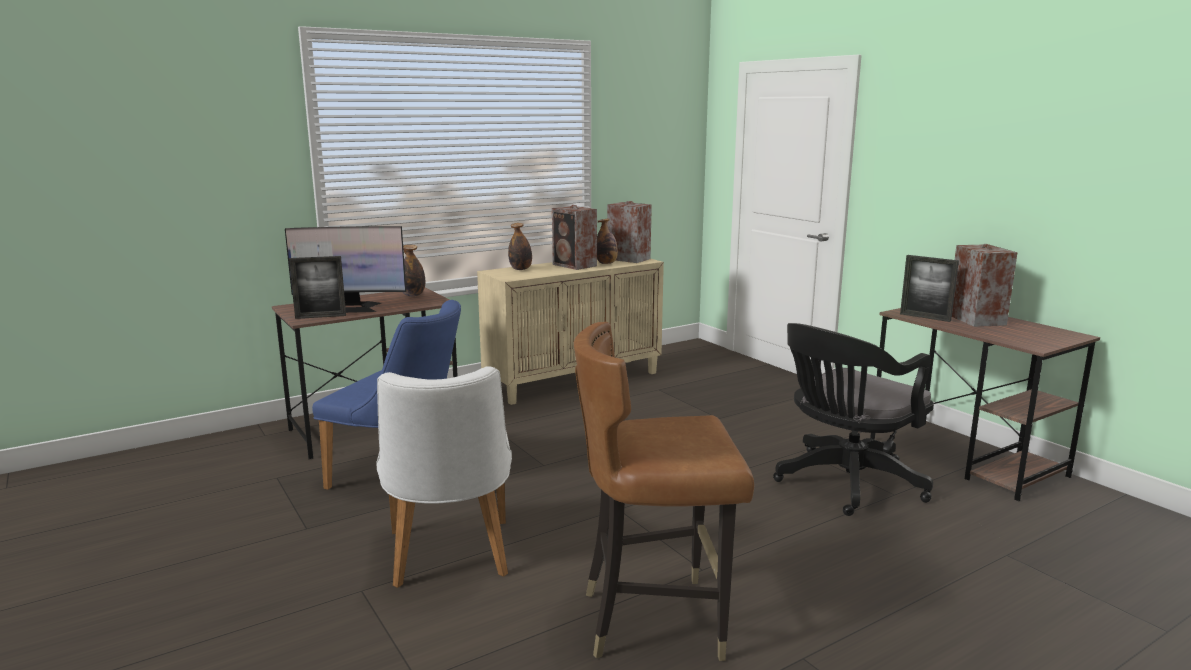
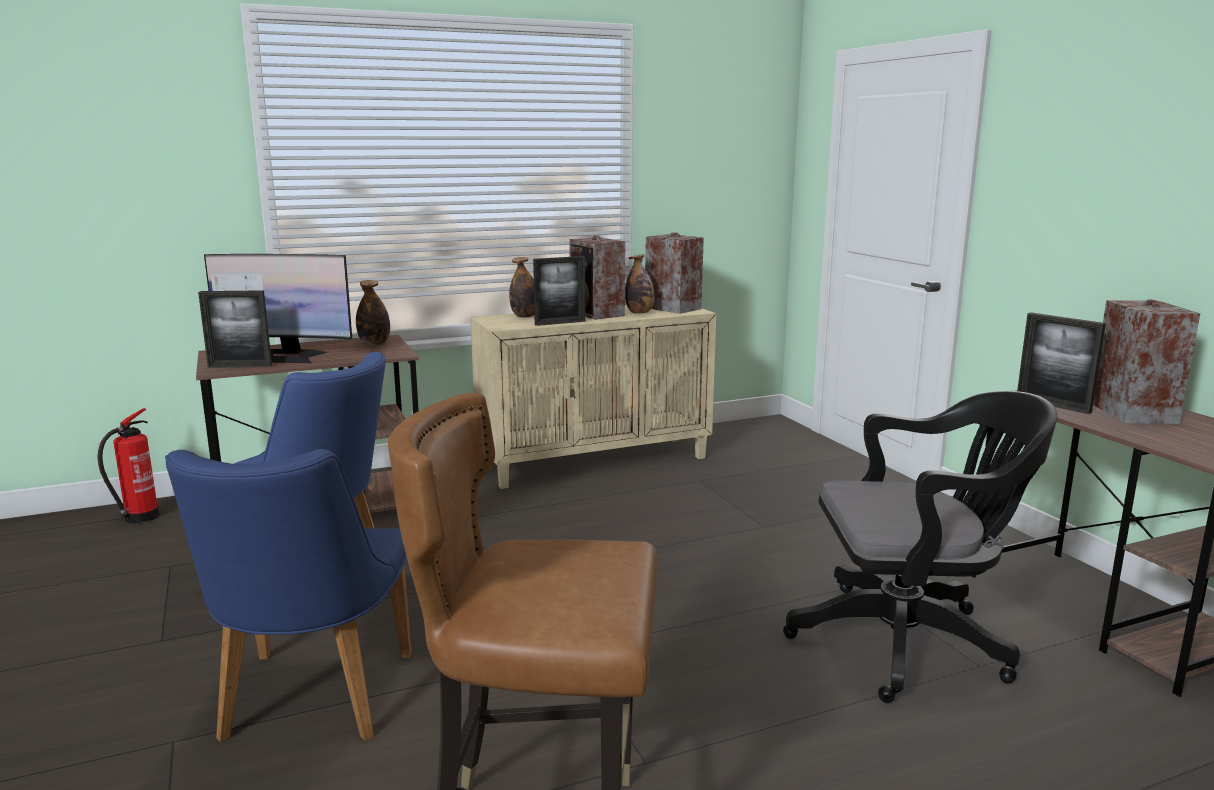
camera: 10 degrees right, 0 degrees up
white chair [376,366,512,588] -> blue chair [165,449,412,742]
black office chair [773,323,934,516] -> black office chair turned 150 degrees counterclockwise [783,391,1057,703]
none -> fire extinguisher [97,408,159,524]
none -> picture frame [533,256,585,326]

